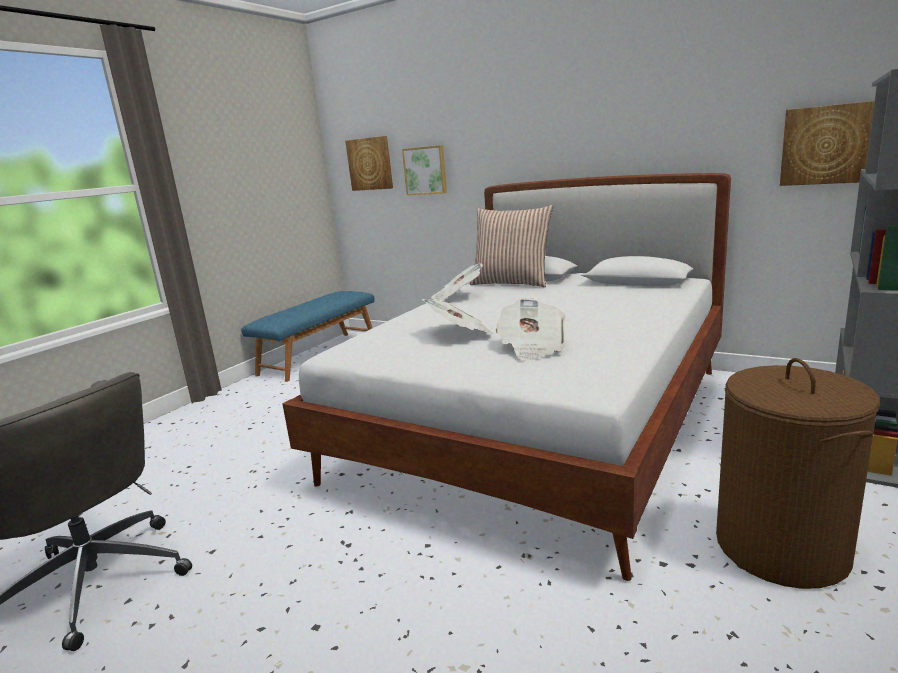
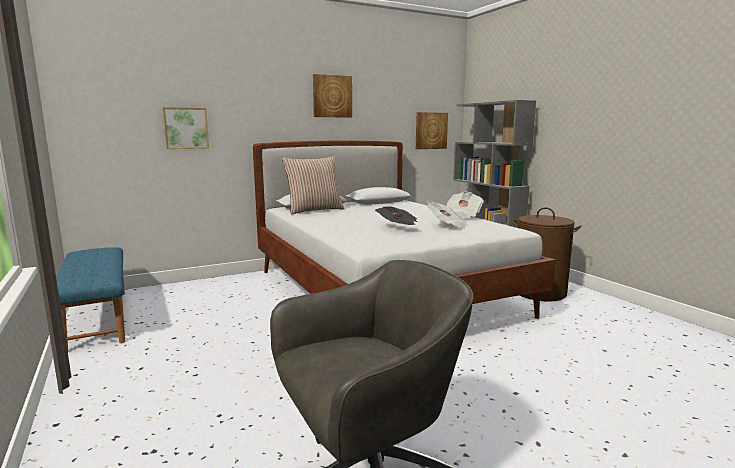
camera: 60 degrees left, 5 degrees down
picture [345,136,393,191] -> picture moved to [313,74,352,118]
newspaper [431,263,483,300] -> newspaper moved to [446,192,484,218]

